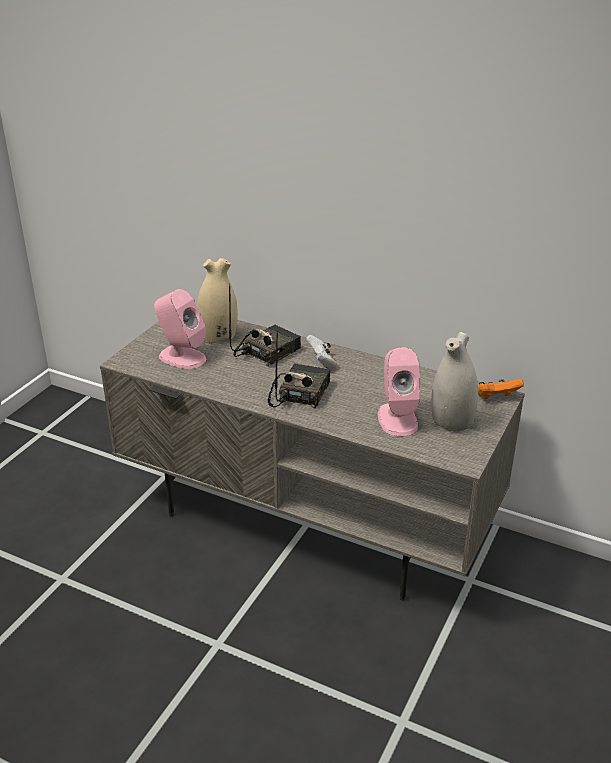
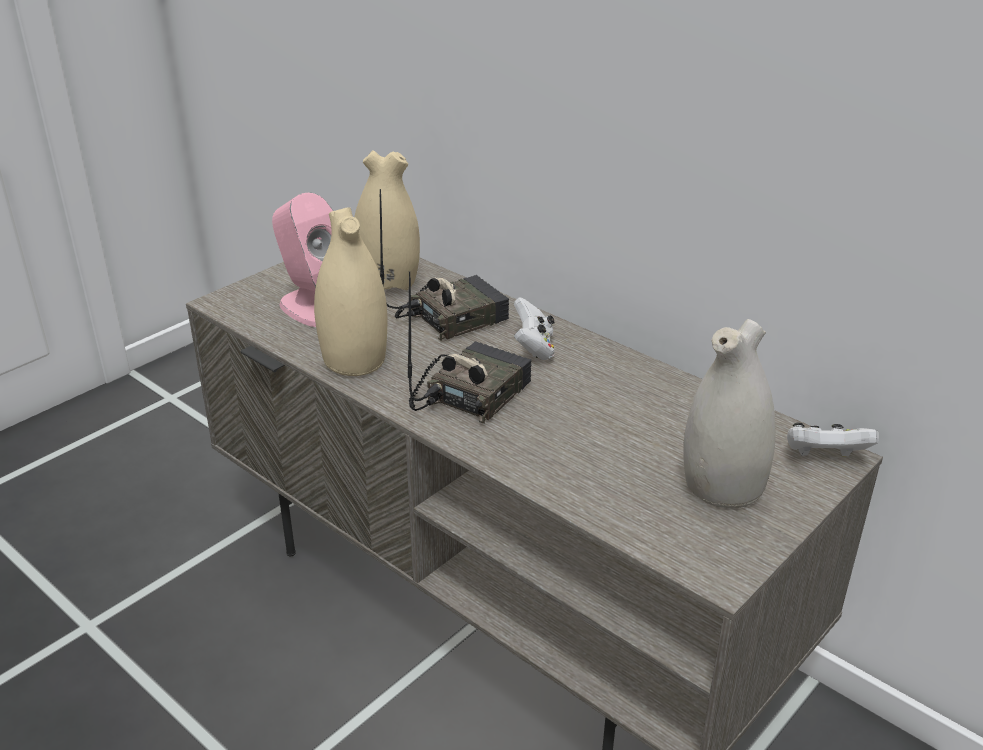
camera: 15 degrees right, 0 degrees up
pink speaker [378,347,420,436] -> none
orange game controller [478,379,524,399] -> white game controller [787,423,879,457]
none -> beige vase [314,207,387,376]

